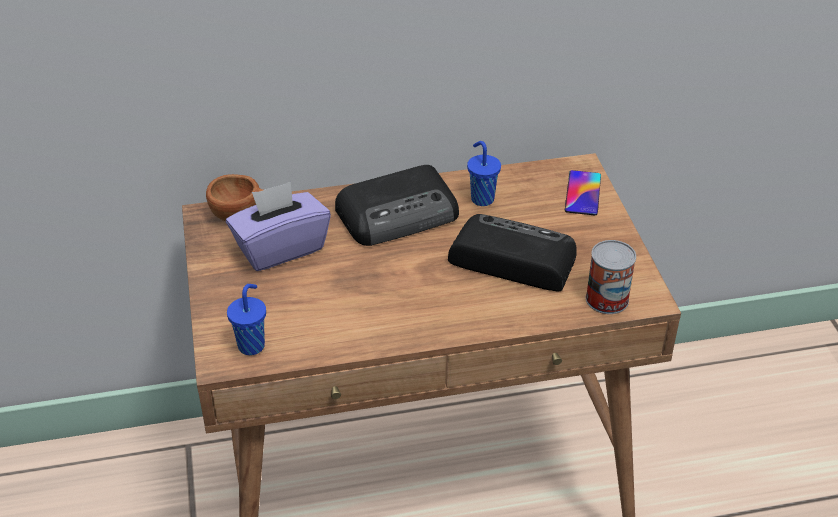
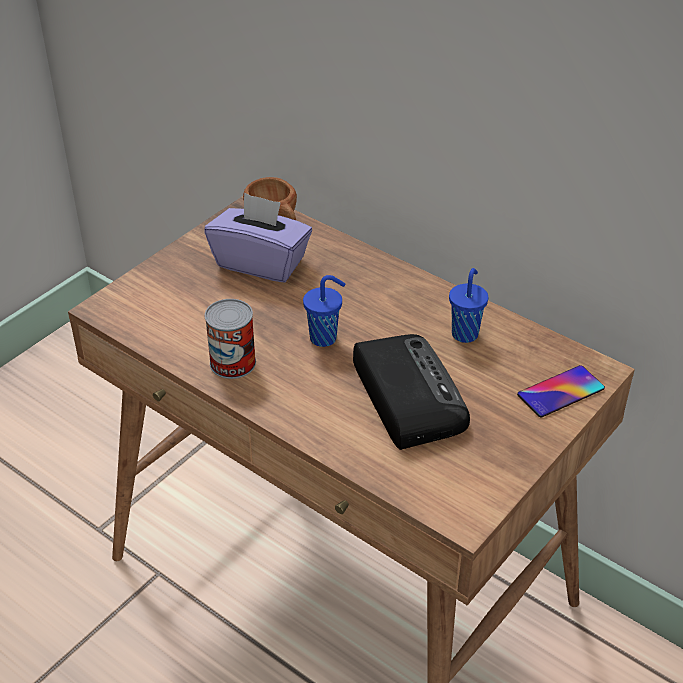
camera: 50 degrees right, 0 degrees up
blue cup [227,284,266,355] -> blue cup moved to [303,275,345,347]
radio [335,165,459,246] -> none
can [586,240,636,314] -> can moved to [205,299,256,379]

